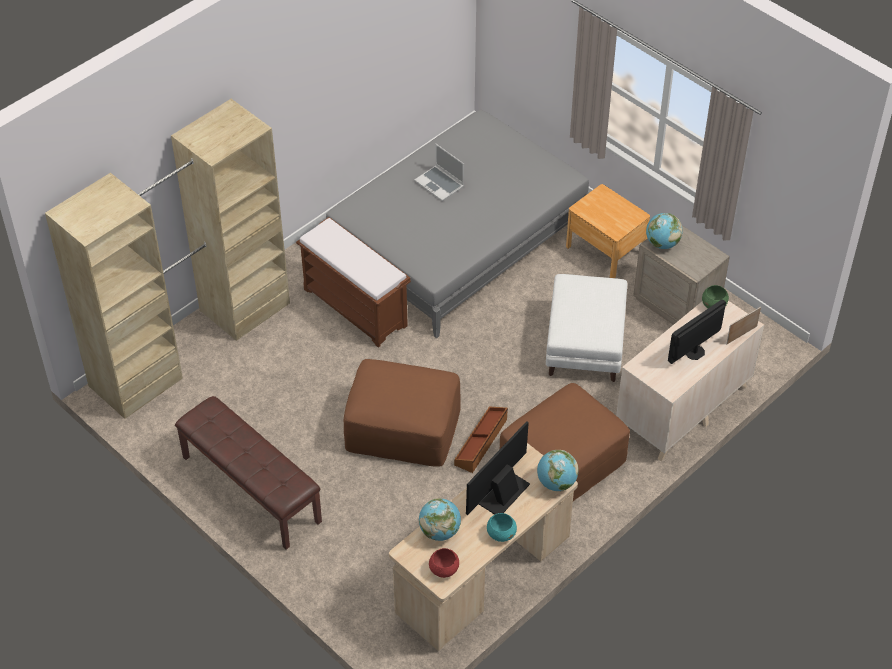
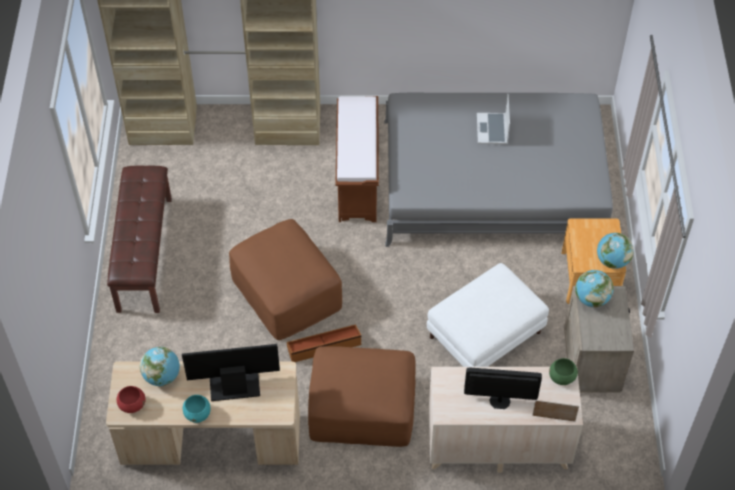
camera: 45 degrees right, 5 degrees up
globe [537,450,579,491] -> globe moved to [597,233,634,269]

